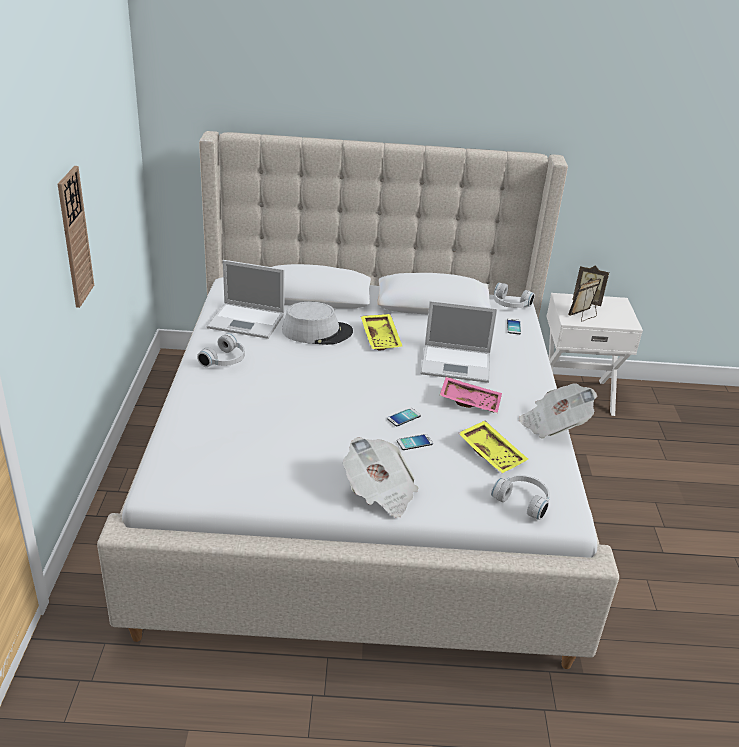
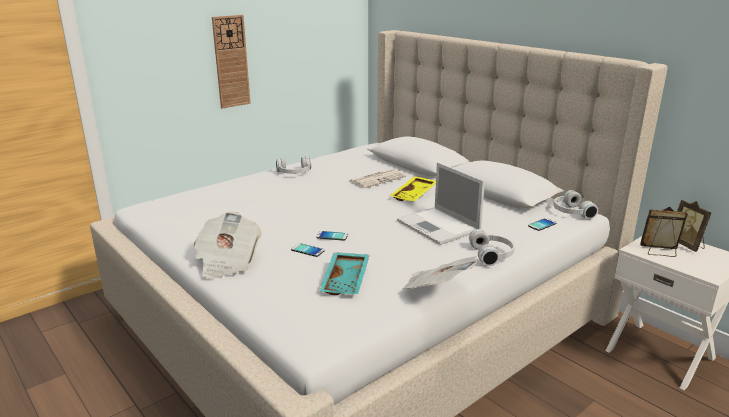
camera: 50 degrees right, 10 degrees down
laptop [207,260,285,339] -> none
grey hat [282,302,353,345] -> newspaper [349,169,406,188]
pink tray [439,377,502,413] -> none
yellow tray [458,421,528,474] -> turquoise tray [319,252,369,295]
white headphones [491,475,550,520] -> white headphones moved to [469,229,515,266]

